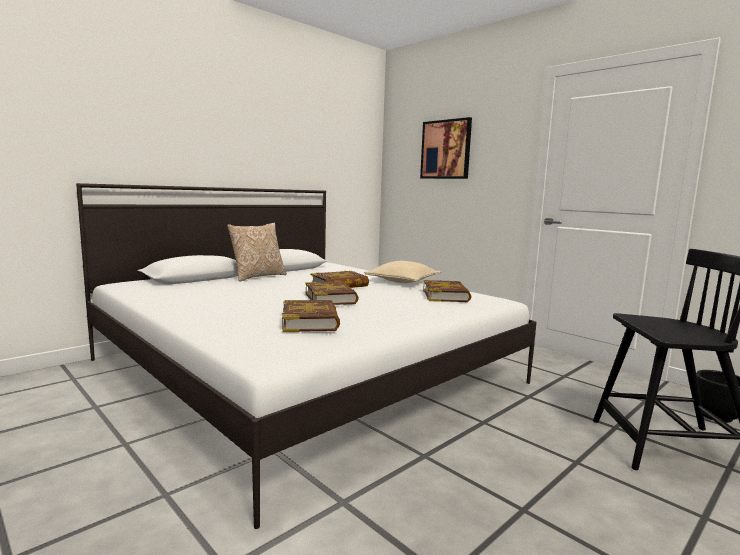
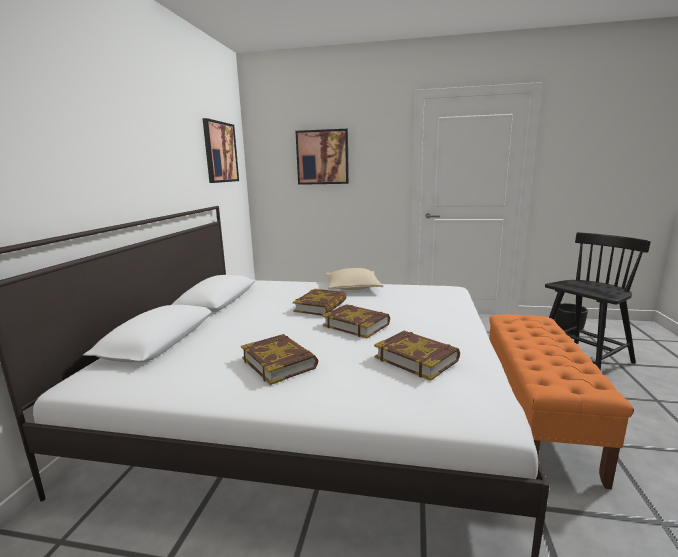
camera: 35 degrees left, 5 degrees up
pillow [227,223,287,282] -> none
book [423,280,471,302] -> book moved to [241,334,318,385]
none -> picture [202,118,239,183]
none -> orange bench [489,315,634,489]

